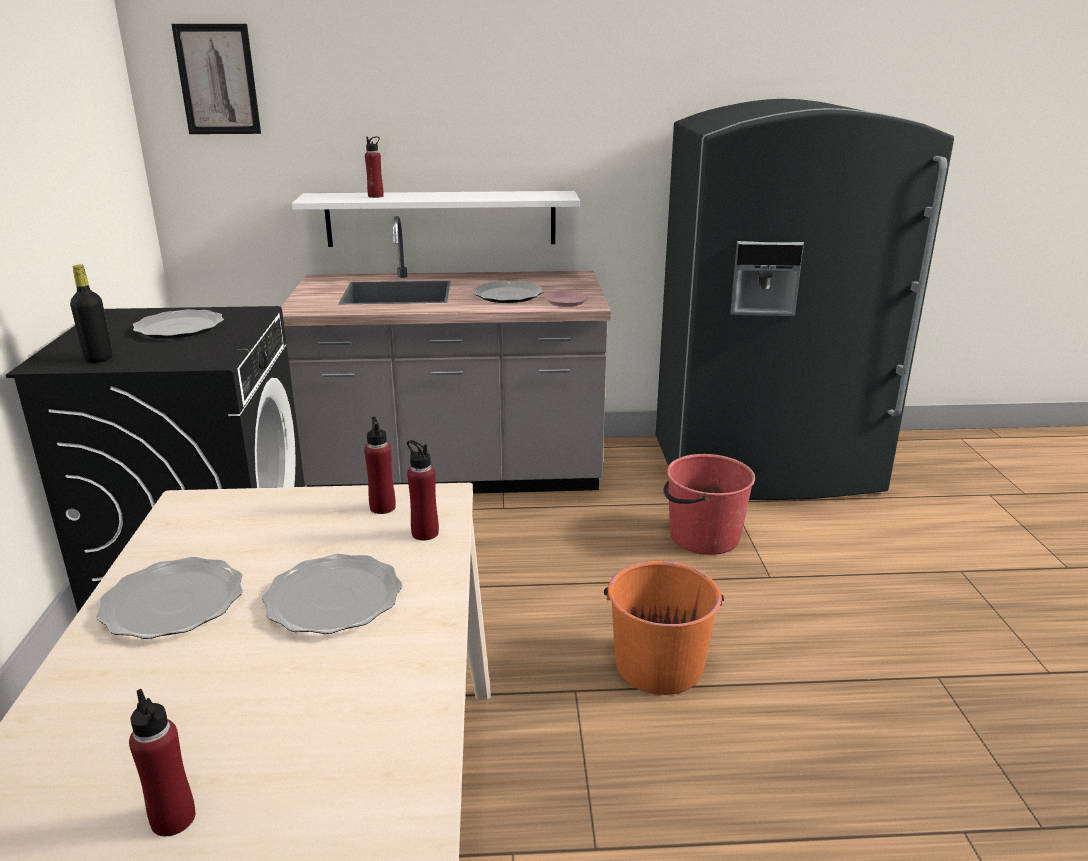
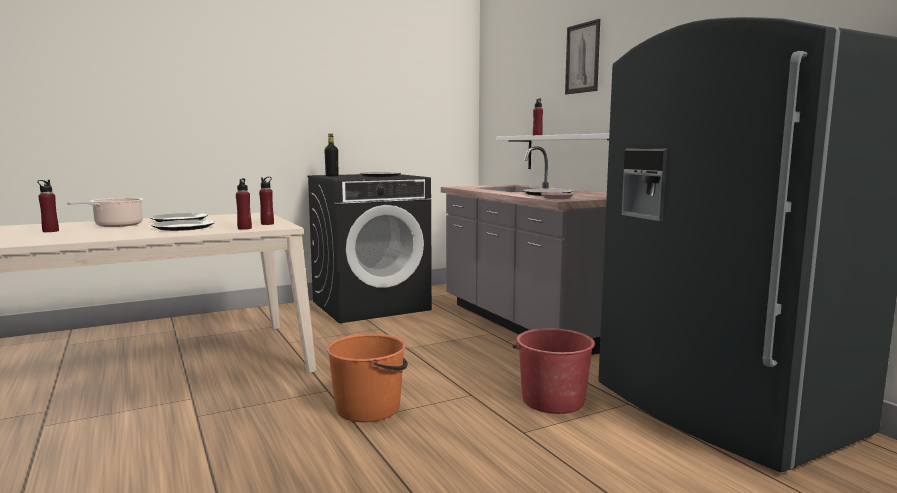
camera: 65 degrees right, 15 degrees down
picture [171,24,261,134] -> picture moved to [565,19,600,94]
none -> cooking pot [67,198,144,227]

